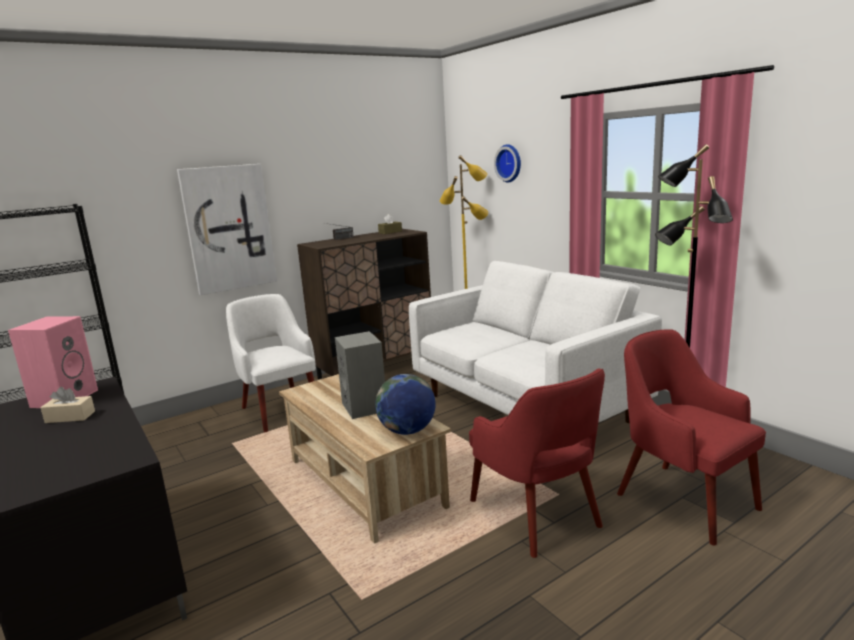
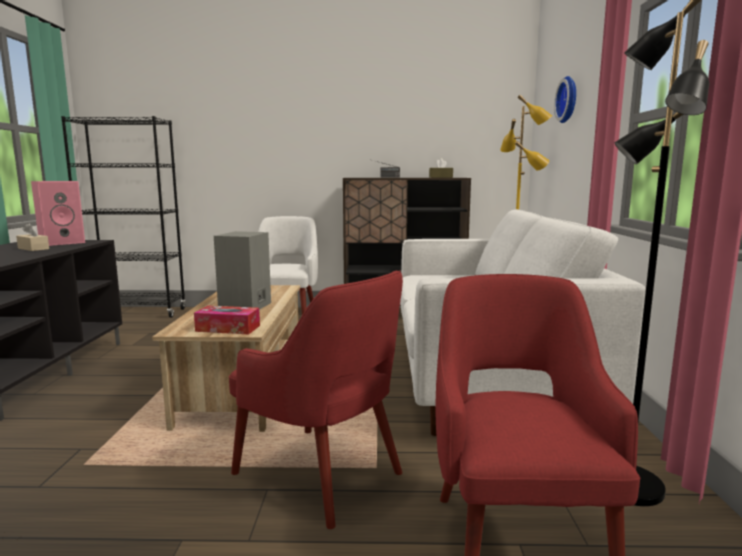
camera: 35 degrees right, 5 degrees down
picture [177,164,277,295] -> none
globe [375,374,436,435] -> tissue box [194,306,260,334]
red armchair [469,369,605,558] -> red armchair turned 60 degrees counterclockwise [229,270,403,529]

